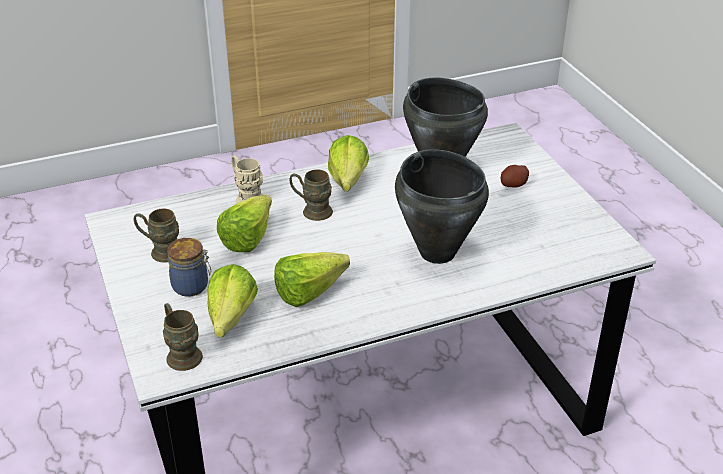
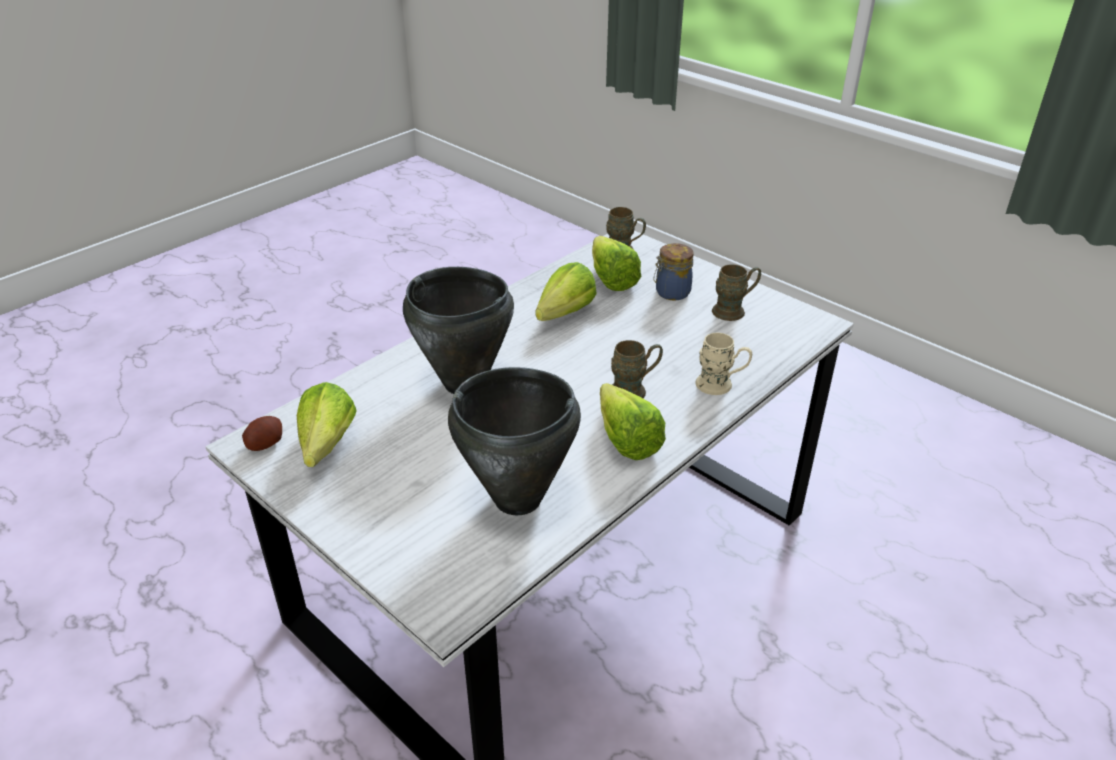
camera: 155 degrees right, 0 degrees up
lettuce [217,195,272,252] -> lettuce moved to [297,382,357,467]
potato [501,165,529,188] -> potato moved to [242,416,282,451]

